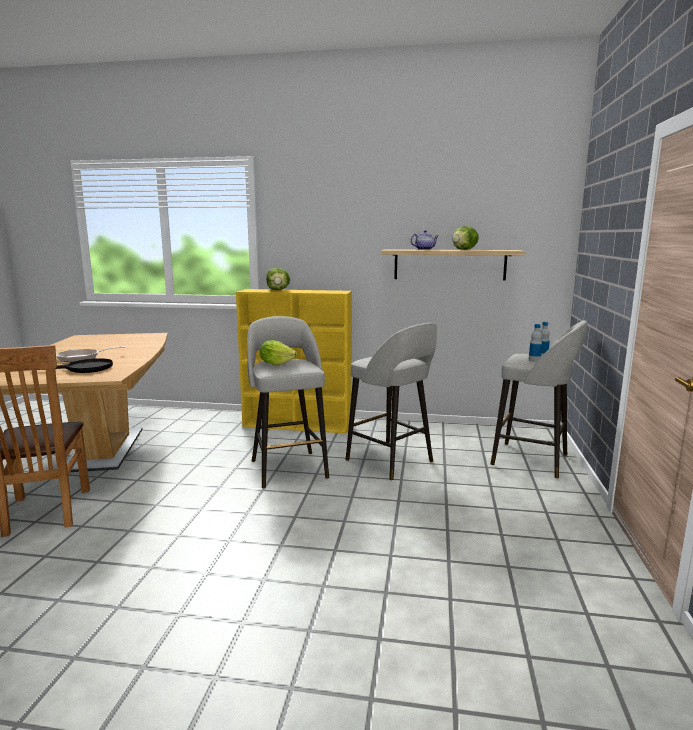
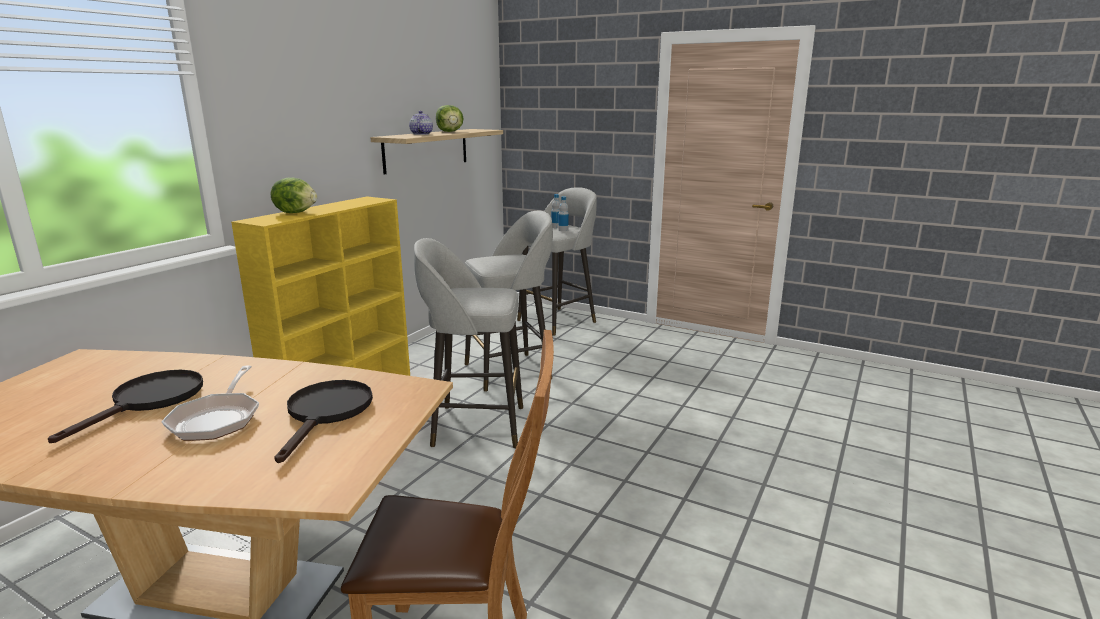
camera: 70 degrees left, 5 degrees up
lettuce [260,340,297,365] -> none
none -> black frying pan [48,370,203,443]

